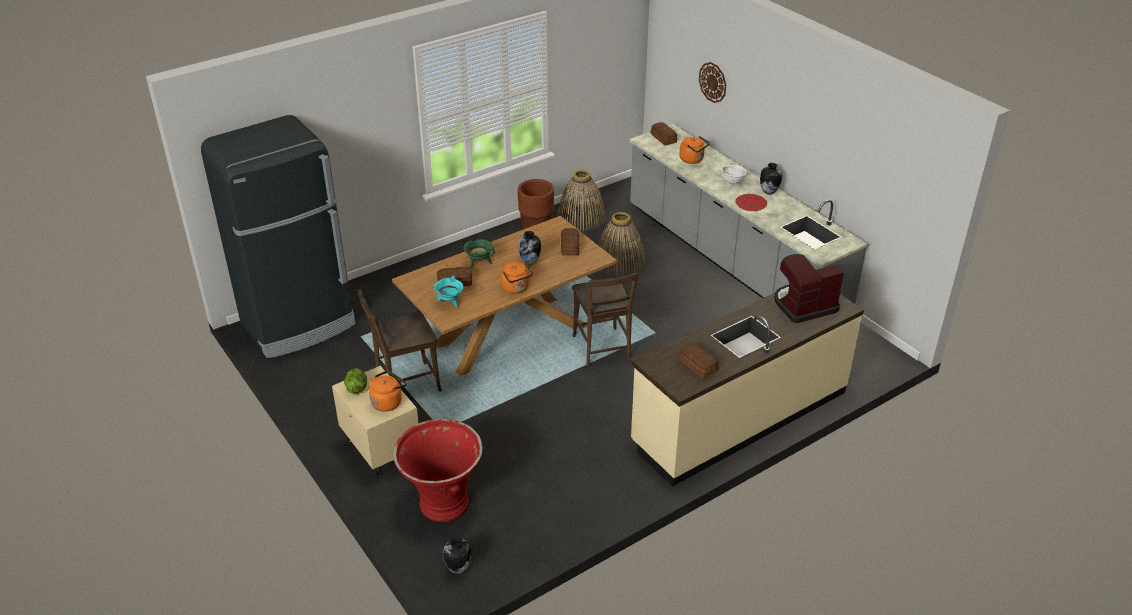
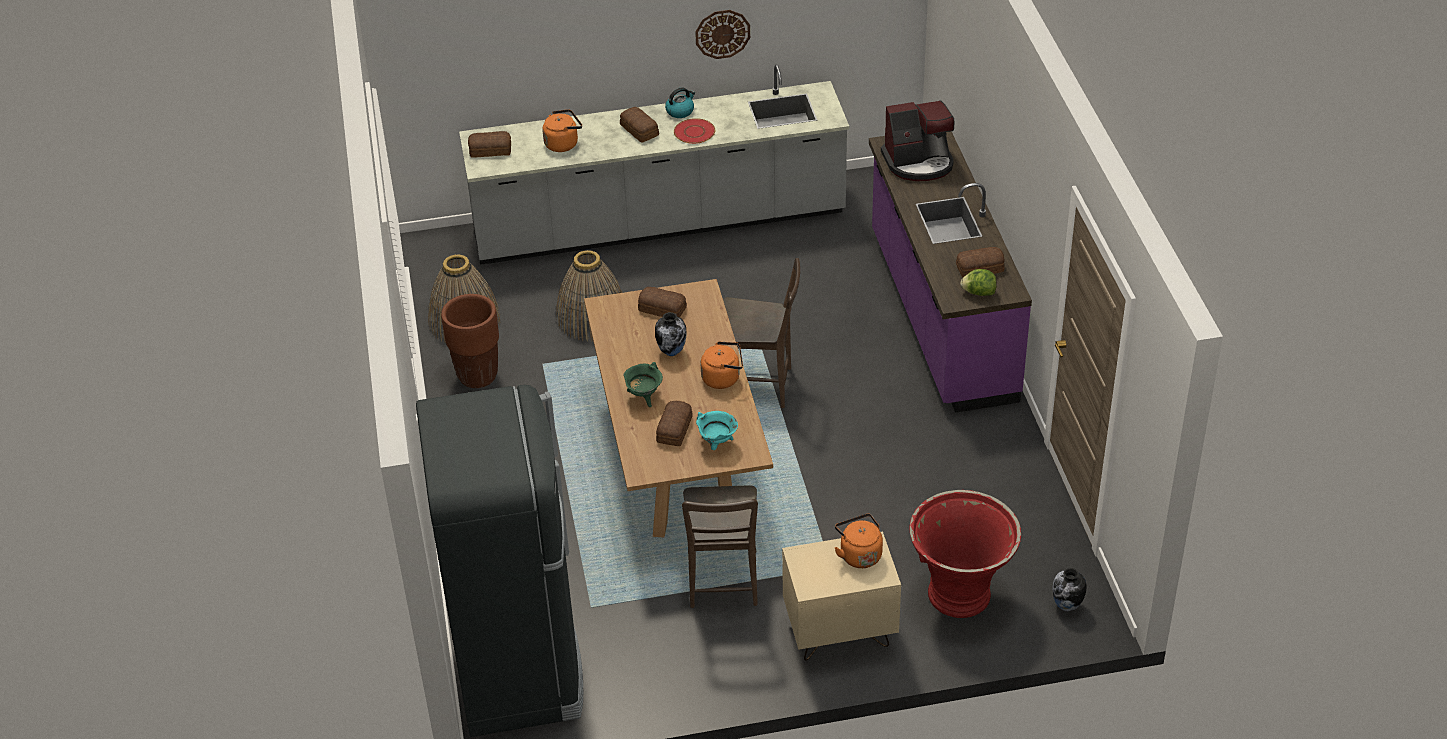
camera: 65 degrees left, 5 degrees up
lettuce [344,368,367,394] -> lettuce moved to [960,269,997,296]
beige counter [631,293,864,487] -> purple counter [869,131,1032,413]
wall clock [699,62,726,103] -> wall clock moved to [695,10,750,59]
white bowl [721,165,746,184] -> bread [620,107,659,143]
vase [760,163,782,195] -> kettle [665,87,695,118]
coffee machine [774,254,844,323] -> coffee machine turned 105 degrees counterclockwise [881,100,955,181]

